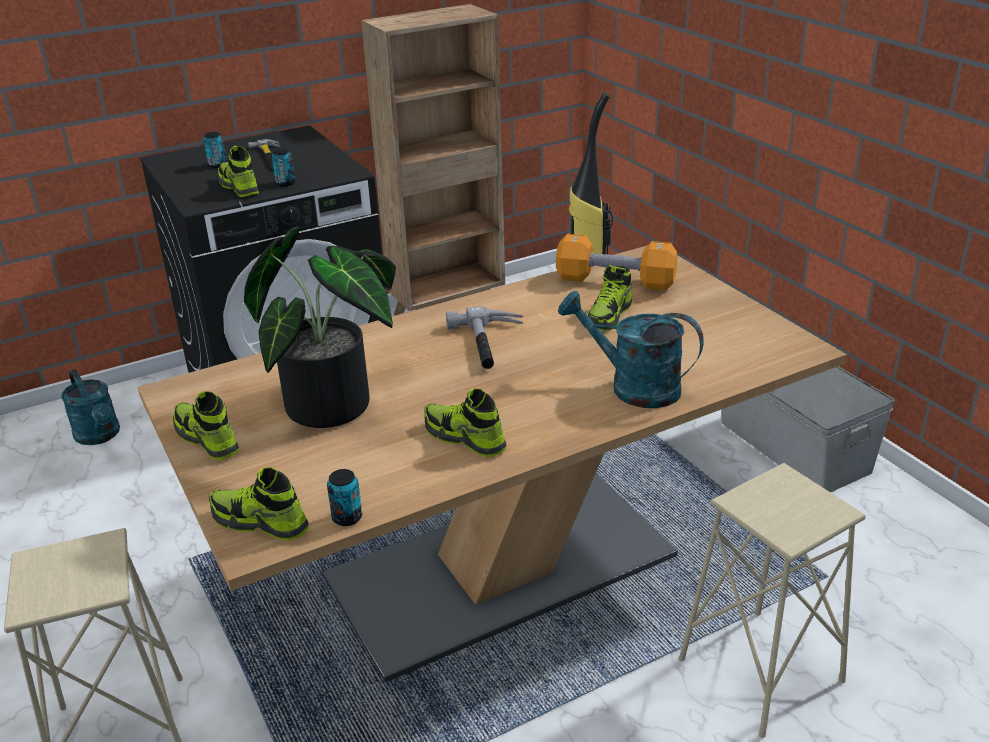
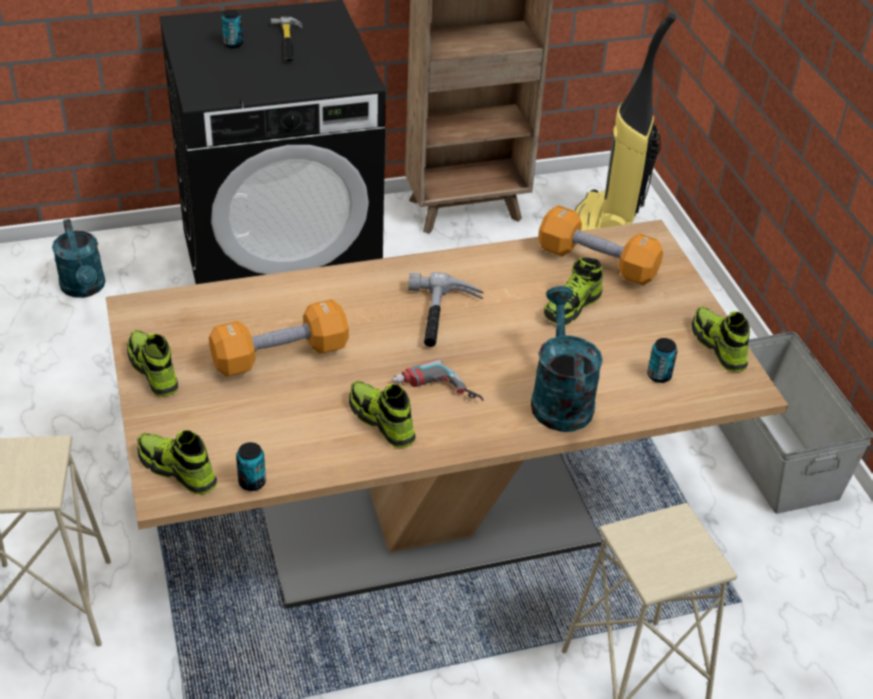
camera: 10 degrees right, 10 degrees up
shoe [218,146,259,197] -> shoe moved to [691,307,750,372]
potted plant [244,226,396,428] -> orange dumbbell [209,299,349,377]
can [272,148,295,186] -> can moved to [647,338,677,383]
turquoise watering can [558,291,704,408] -> turquoise watering can turned 45 degrees clockwise [531,286,603,432]
none -> power drill [391,359,484,401]

